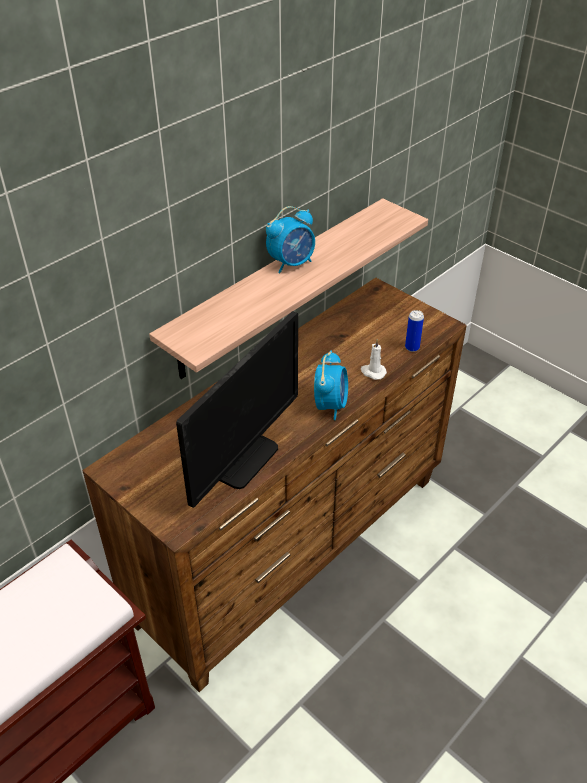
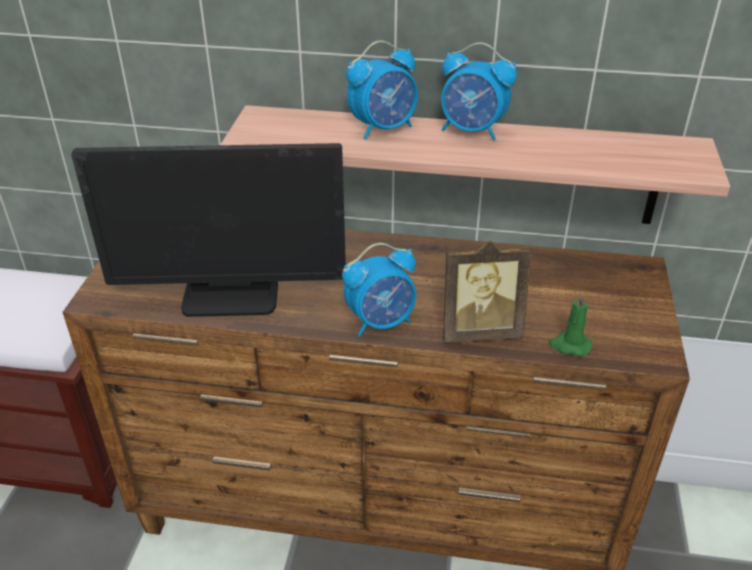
camera: 55 degrees right, 5 degrees down
white candle [361,339,387,380] -> picture frame [443,241,531,343]
can [405,310,424,352] -> green candle [548,292,592,356]
none -> alarm clock [346,40,418,140]

